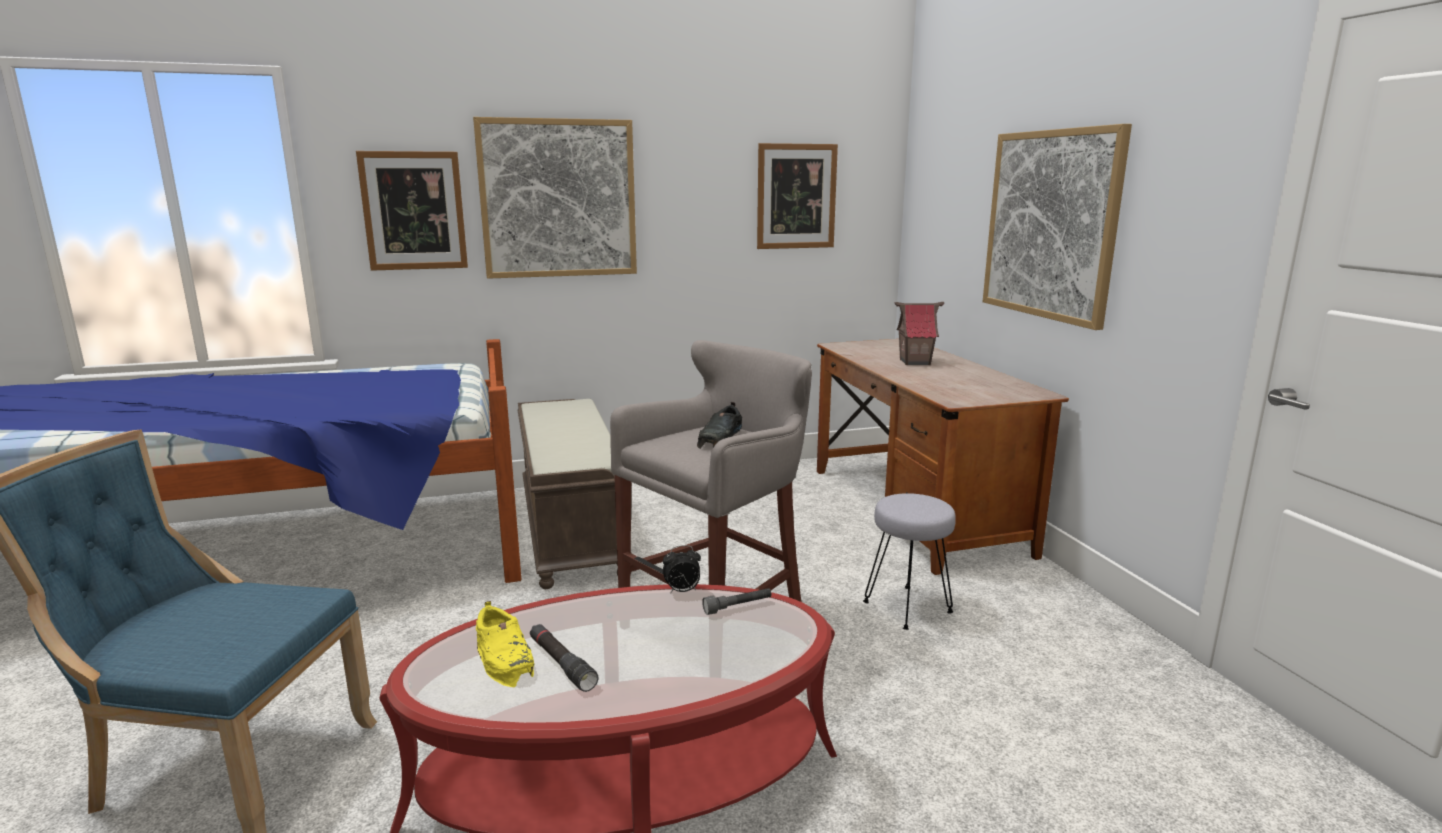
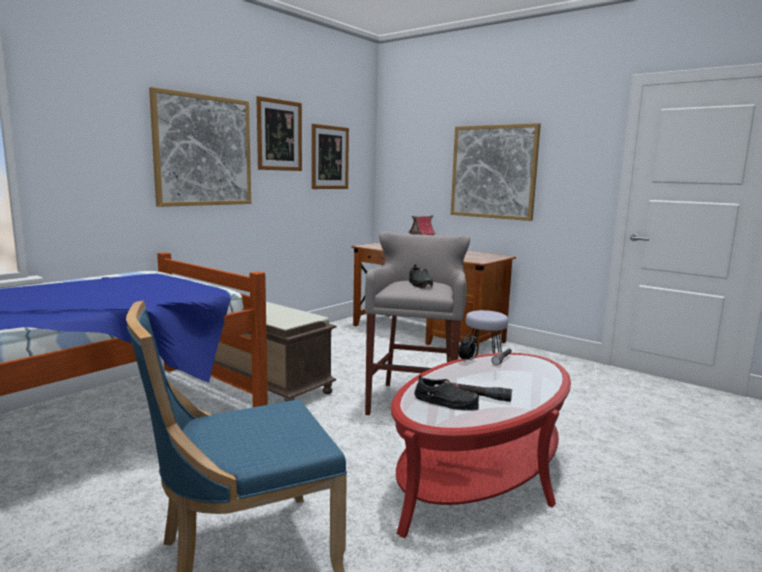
camera: 35 degrees left, 5 degrees down
picture [356,151,468,271] -> picture moved to [256,96,302,171]
yellow shoe [476,601,534,687] -> black shoe [414,374,479,411]

